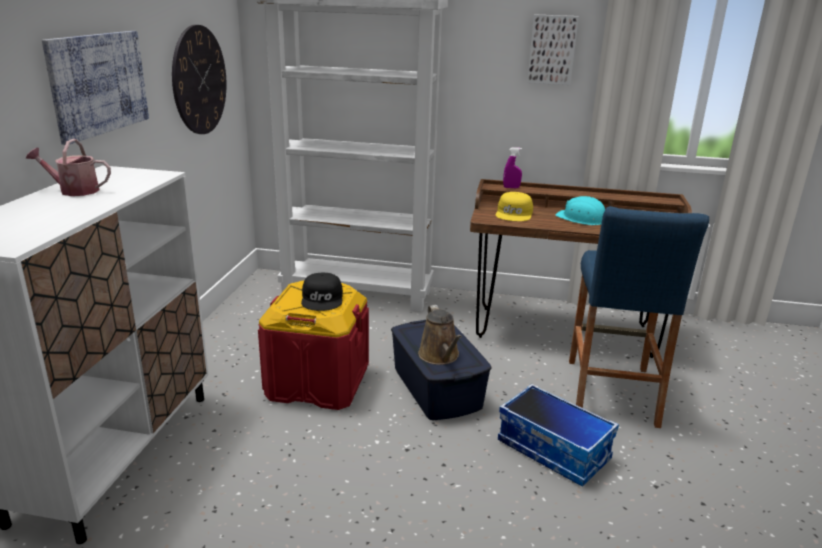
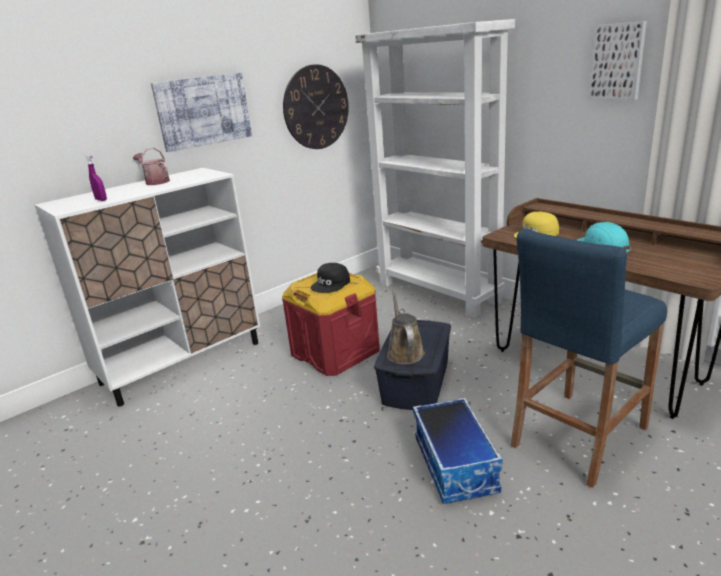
camera: 40 degrees right, 0 degrees up
brown watering can [418,305,462,365] -> brown watering can turned 150 degrees clockwise [387,289,425,364]
purple spray bottle [503,147,522,188] -> purple spray bottle moved to [85,154,107,201]

